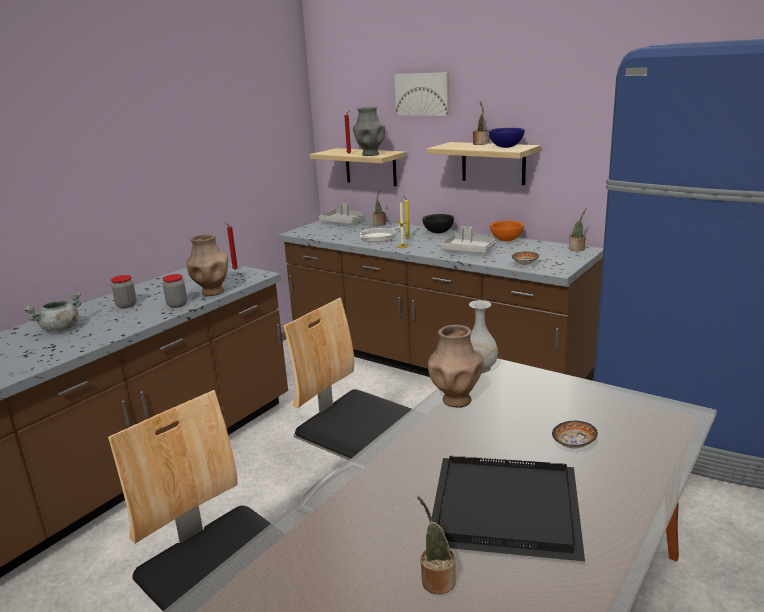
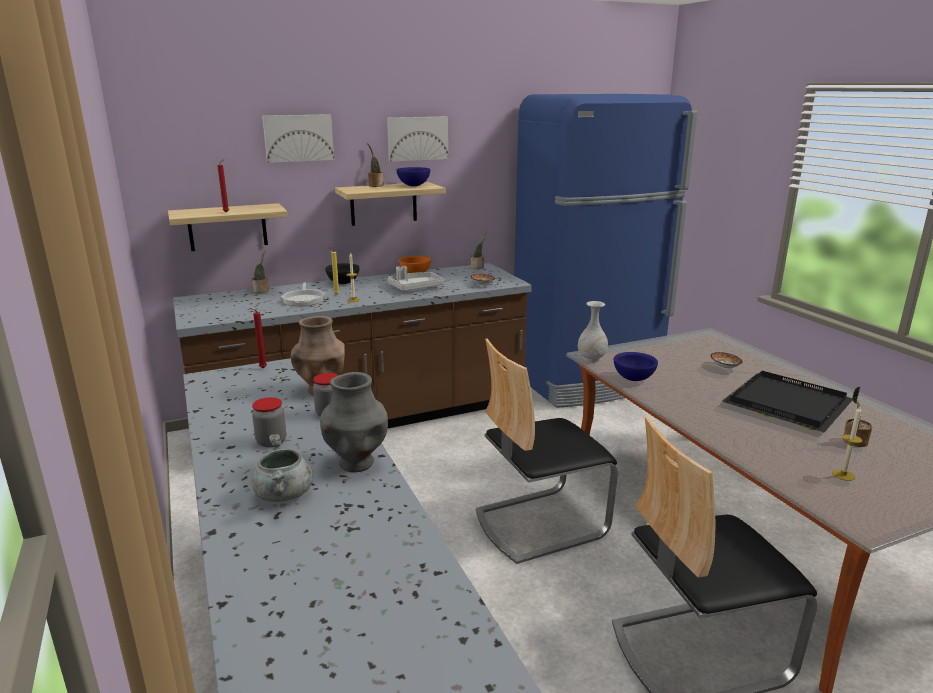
camera: 60 degrees left, 0 degrees up
grey tray [319,203,365,224] -> none
grey vase [353,107,385,156] -> grey vase moved to [320,372,388,472]
brown vase [428,325,483,408] -> blue bowl [614,352,658,381]
none -> picture [387,117,448,162]
none -> candle [832,407,862,481]

